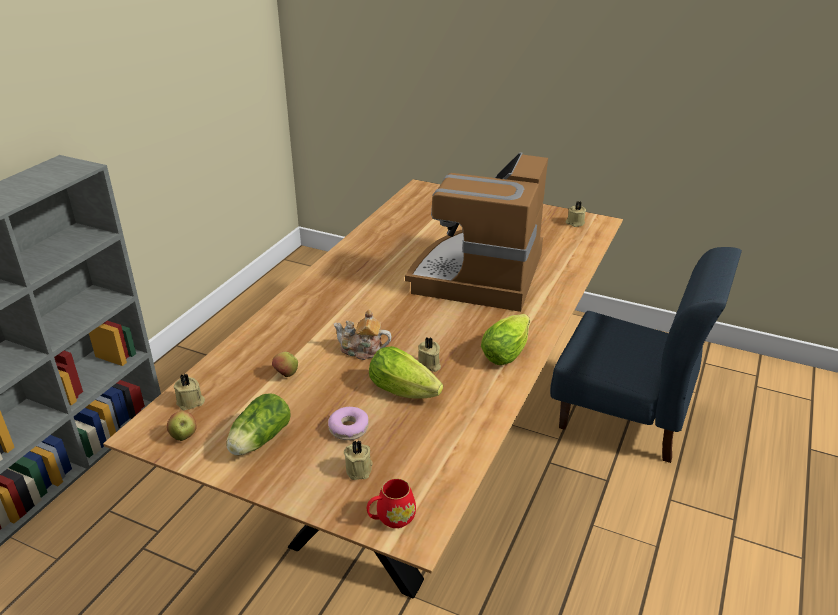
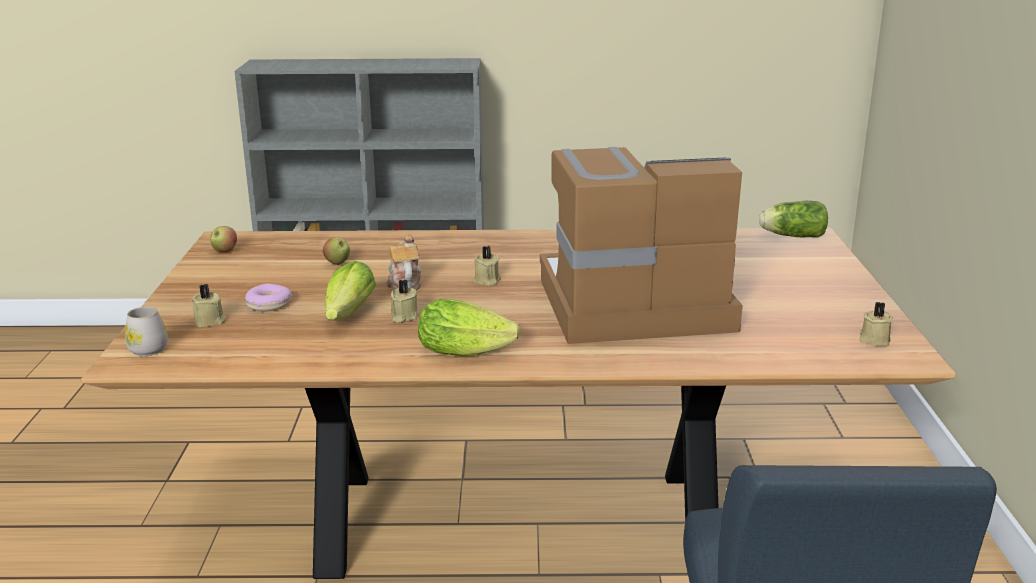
camera: 65 degrees right, 10 degrees down
beige candle [174,373,205,410] -> beige candle moved to [473,246,501,286]
lettuce [227,393,291,455] -> lettuce moved to [759,201,828,238]
red mug [367,478,416,528] -> white mug [125,307,168,356]

